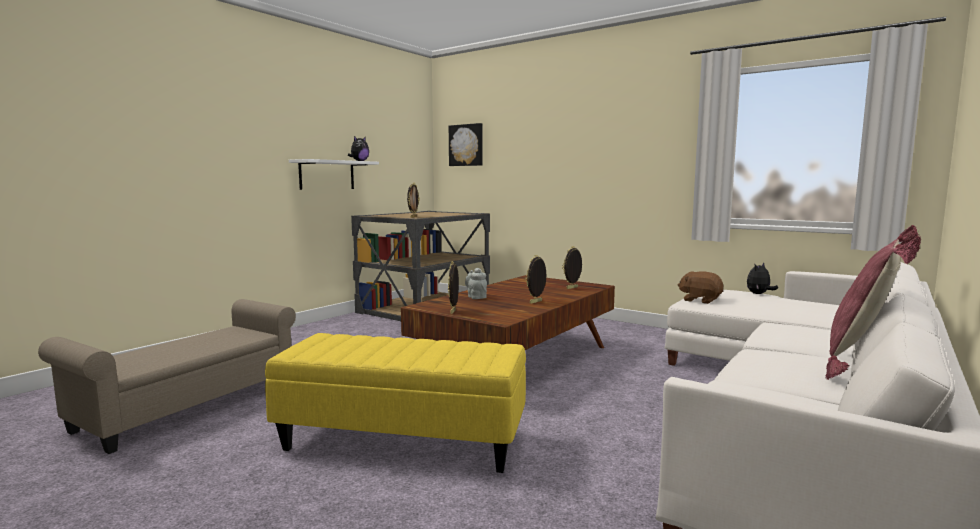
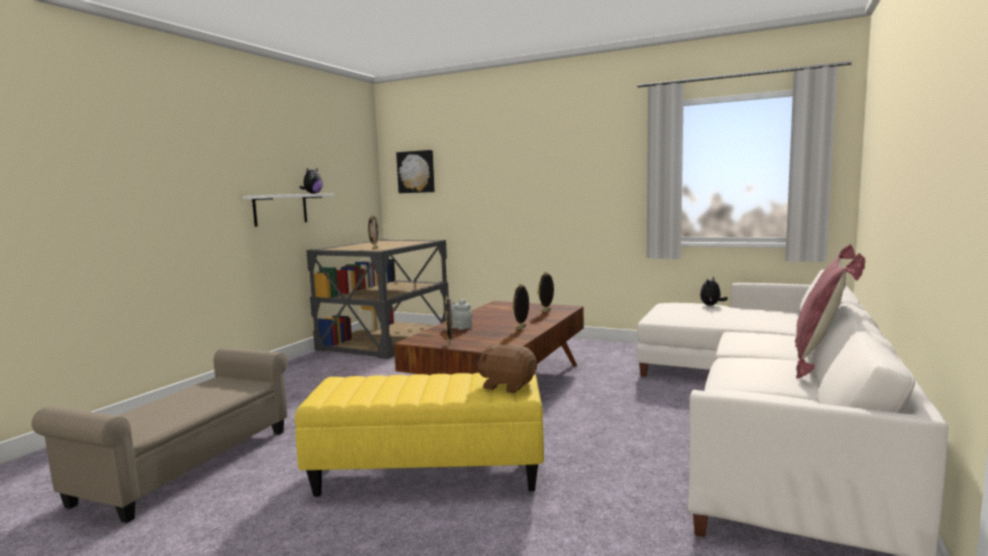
camera: 10 degrees left, 0 degrees up
brown plush toy [678,271,723,304] -> brown plush toy moved to [477,344,537,393]

